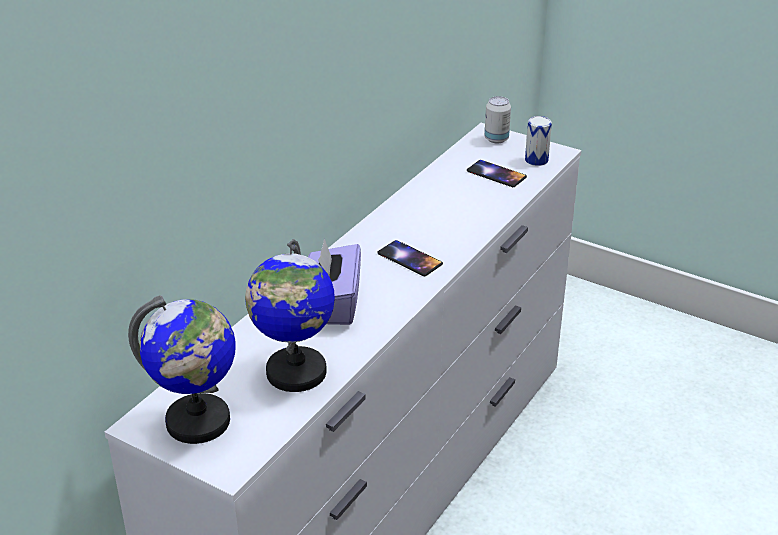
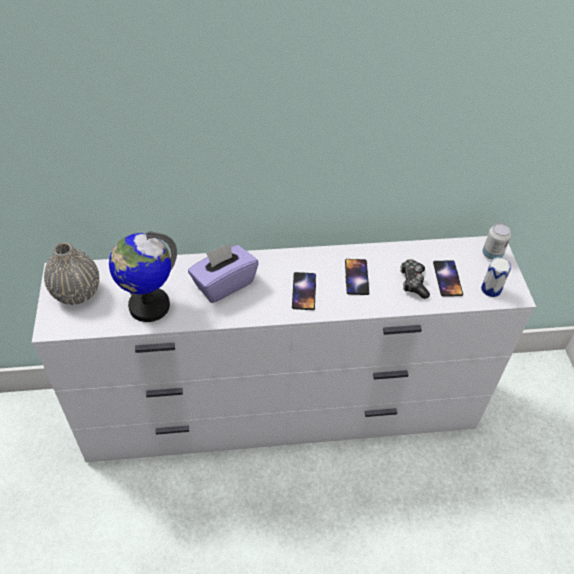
camera: 50 degrees right, 15 degrees up
globe [128,295,236,444] -> grey vase [44,242,99,305]
none -> phone [345,259,369,295]
none -> game controller [400,259,430,299]

